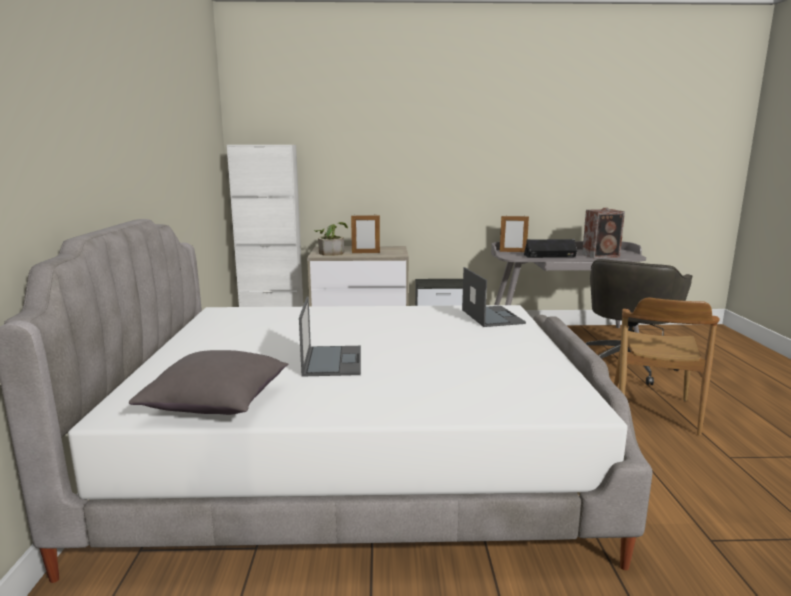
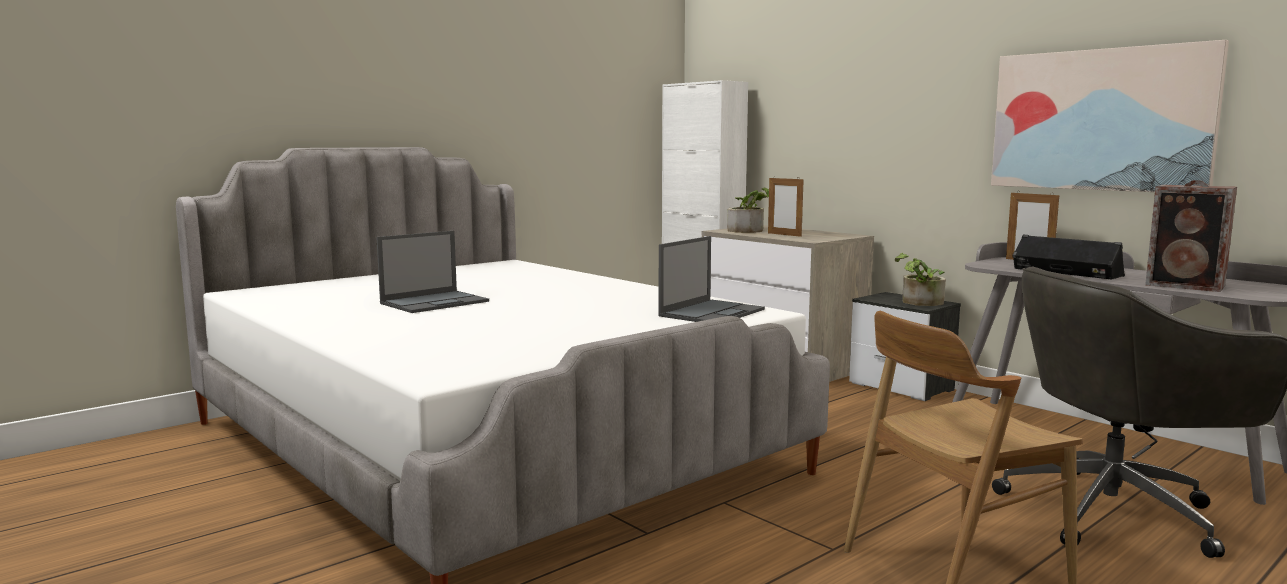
camera: 50 degrees right, 5 degrees down
grey pillow [129,350,289,415] -> none
none -> potted plant [895,253,946,306]
none -> picture [991,40,1229,192]

